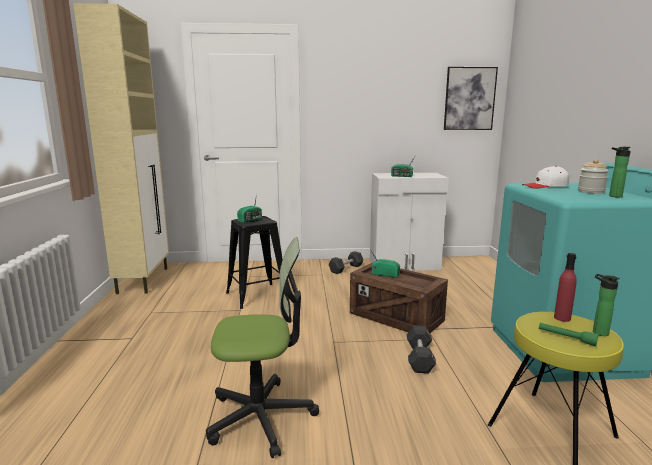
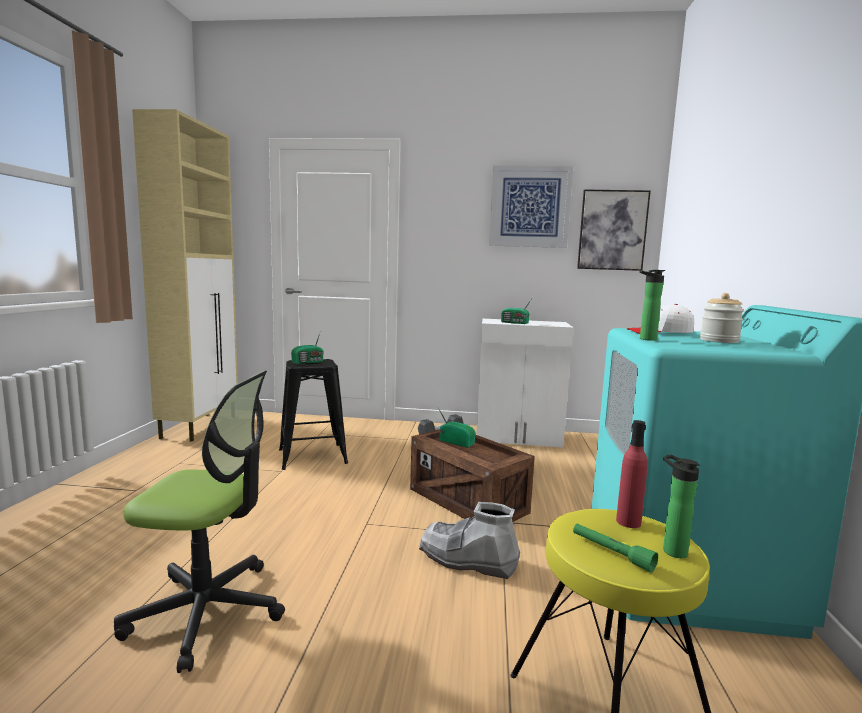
camera: 10 degrees right, 5 degrees down
black dumbbell [407,325,436,374] -> grey boot [419,502,520,579]
bottle [609,147,630,197] -> bottle moved to [639,270,665,341]
none -> picture [489,166,573,248]

